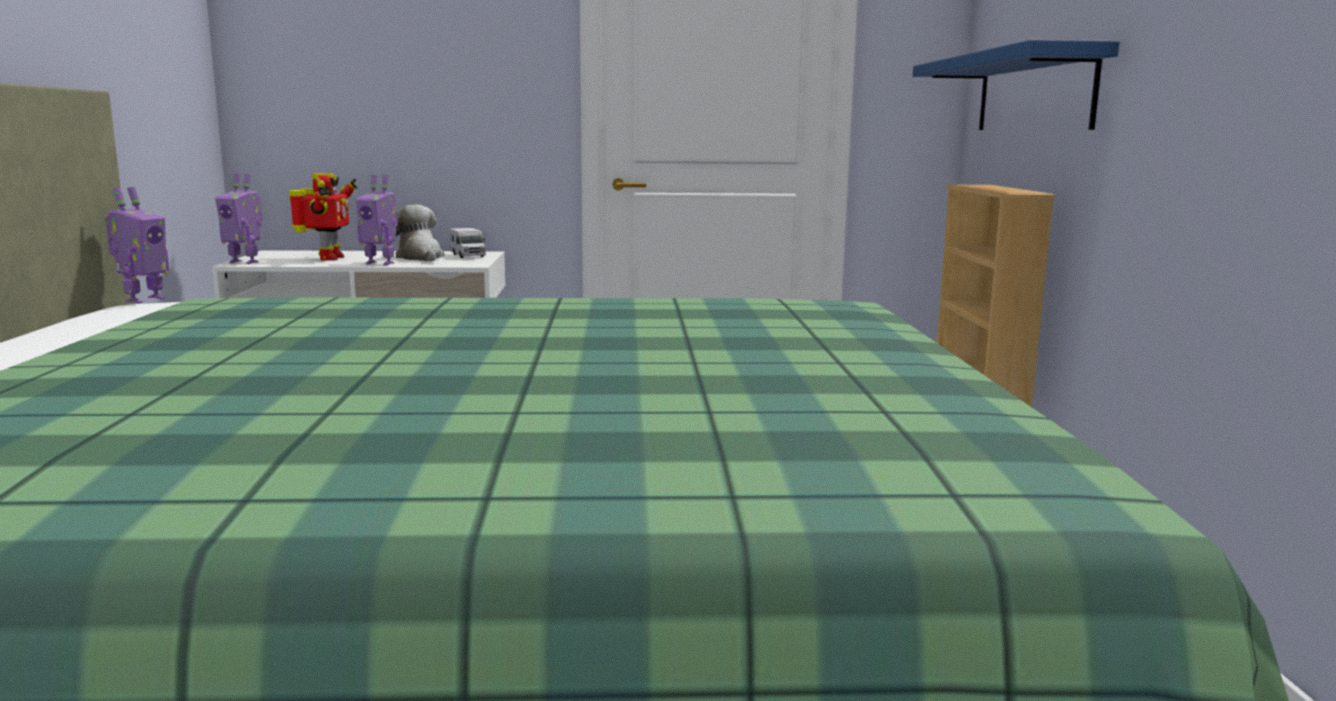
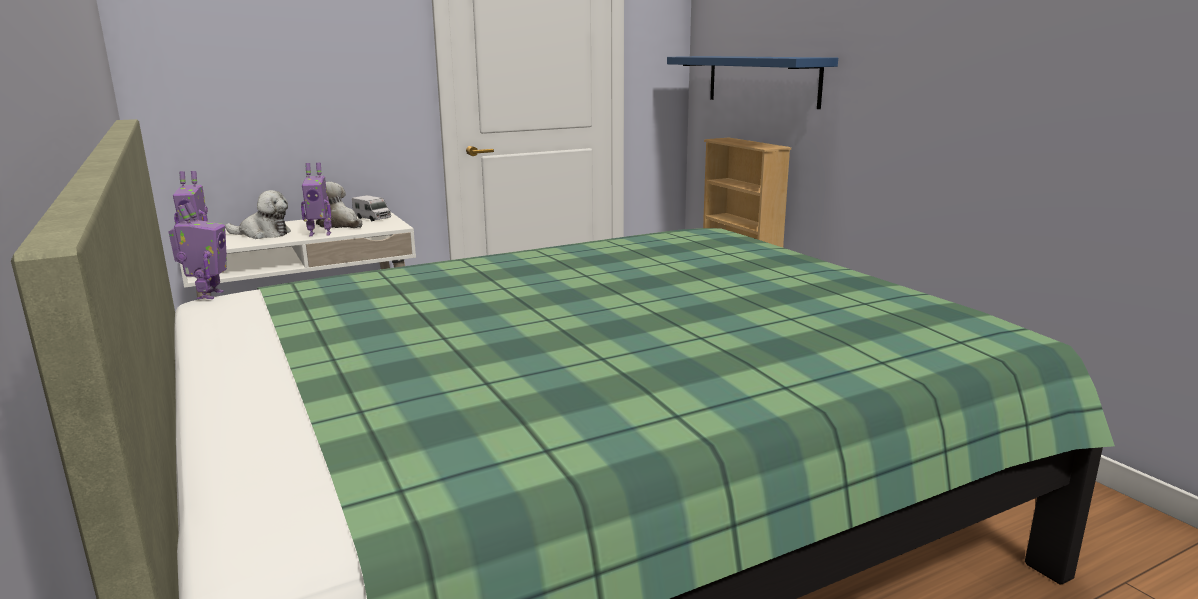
camera: 25 degrees left, 5 degrees up
toy robot [289,173,357,261] -> plush toy [225,190,291,239]

